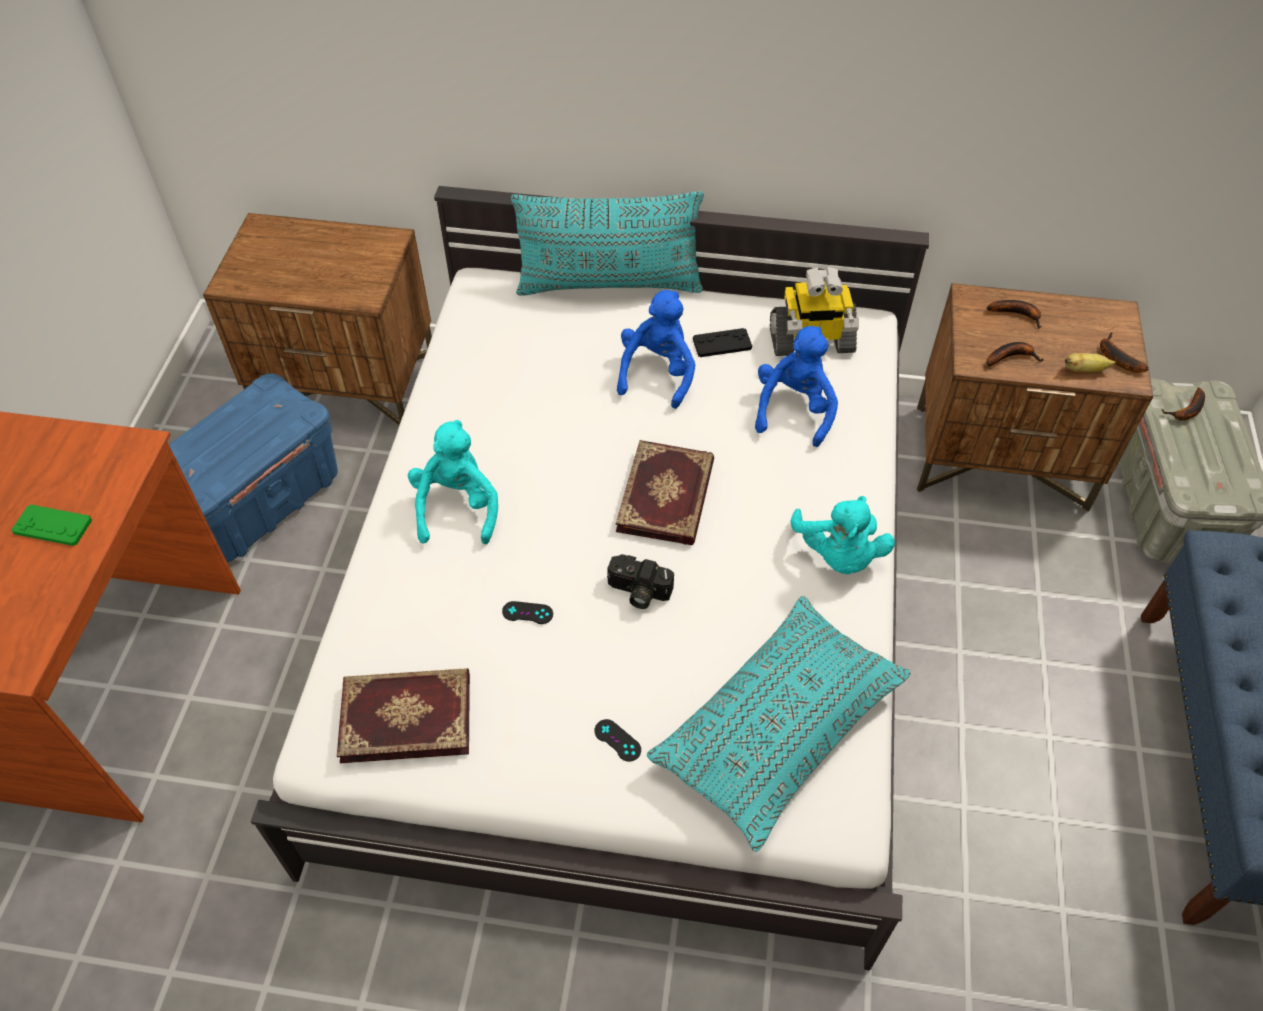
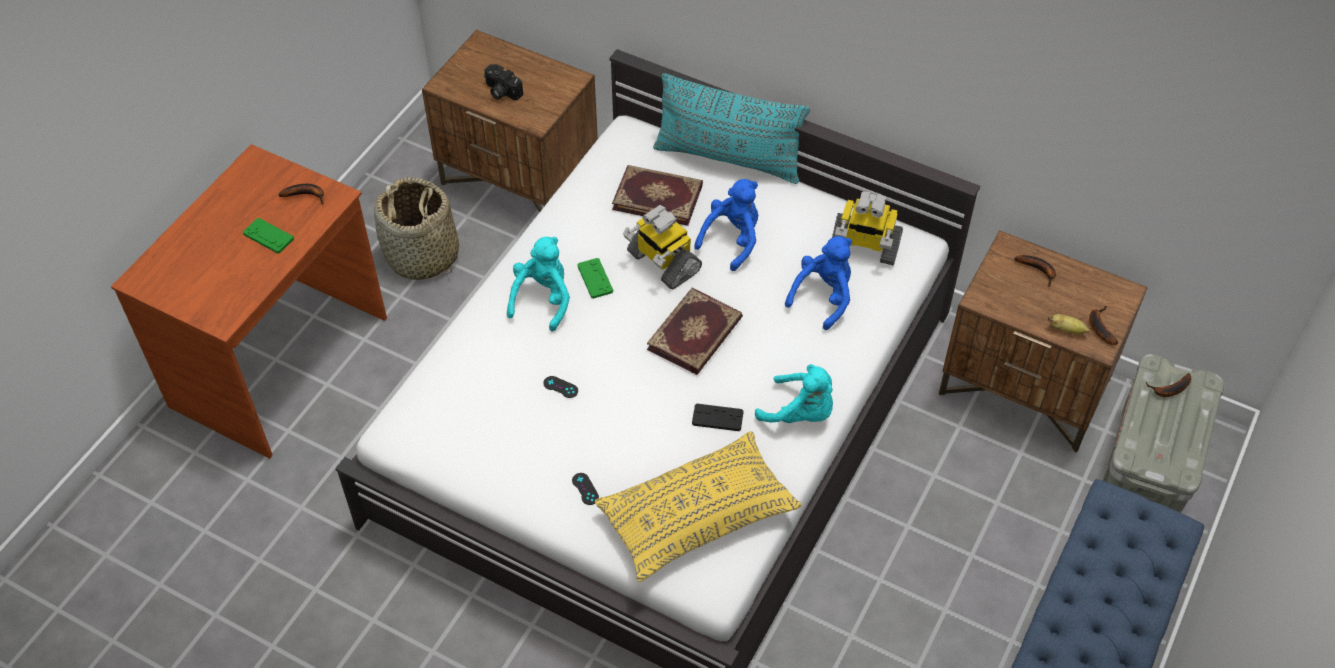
camera: 20 degrees right, 0 degrees up
blue storage box [169,373,338,562] -> basket [374,177,459,280]
book [337,668,470,763] -> book moved to [612,165,703,226]
camera [607,554,674,609] -> camera moved to [484,64,523,100]
turquoise pillow [647,596,911,852] -> yellow pillow [595,431,801,582]
black game controller [693,328,752,357] -> black game controller moved to [692,403,744,431]
turquoise plush toy [790,496,895,574] -> turquoise plush toy turned 75 degrees counterclockwise [755,364,833,423]
banana [986,342,1044,367] -> banana moved to [278,184,324,204]
none -> green game controller [577,258,613,299]
none -> toy robot [623,205,702,289]

